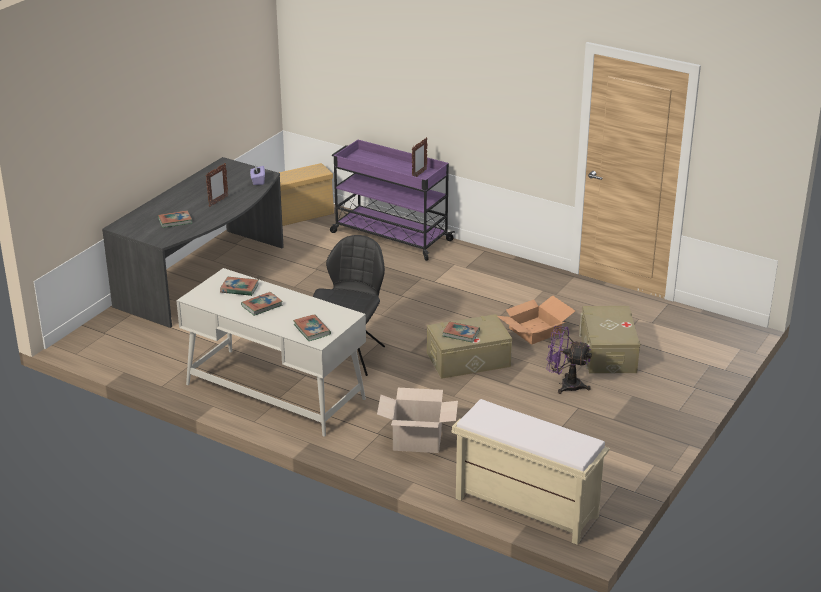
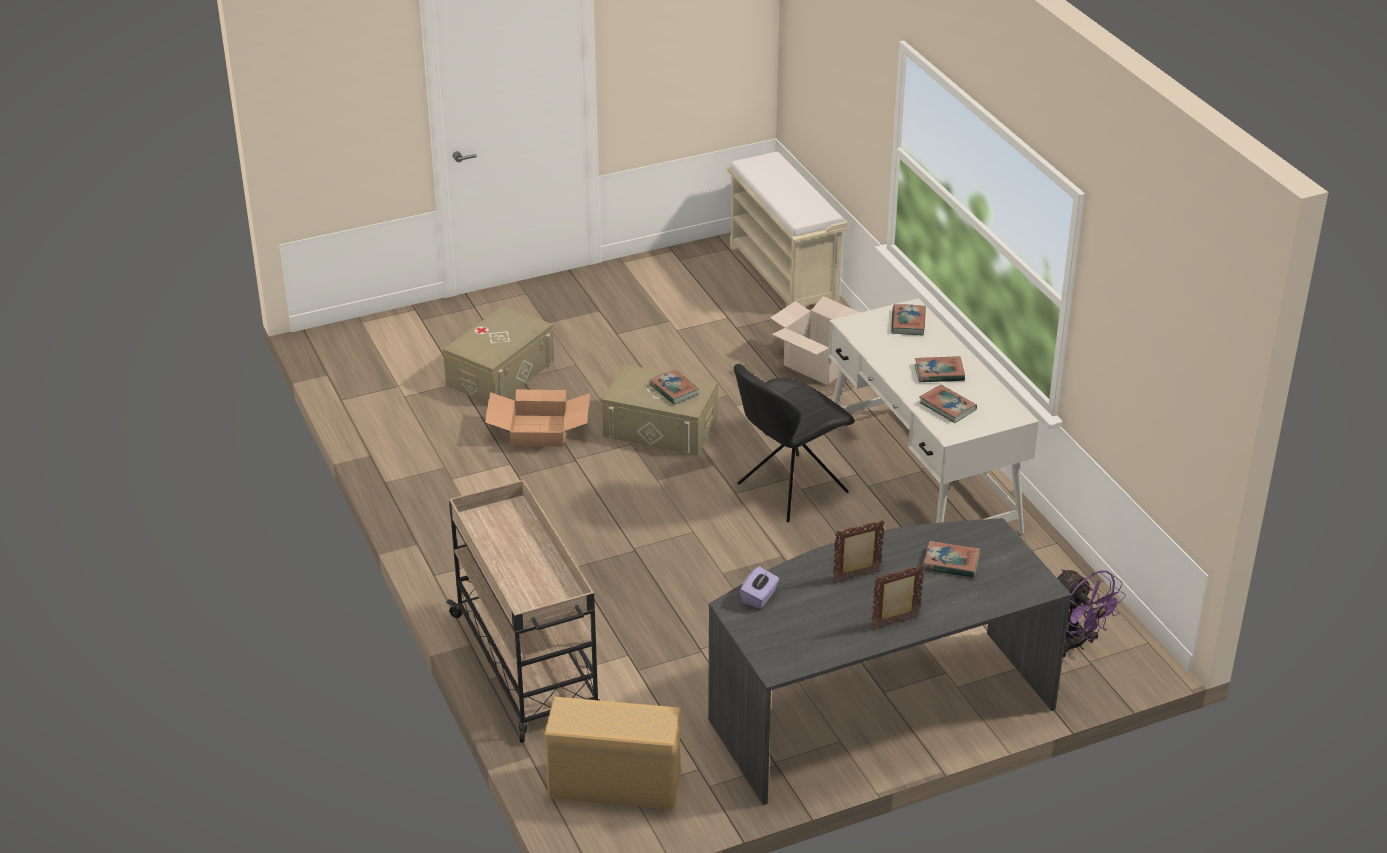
camera: 145 degrees left, 5 degrees up
purple cart [330,140,455,261] -> beige cart [446,480,600,743]
picture frame [412,137,427,177] -> picture frame moved to [871,564,925,630]
purple fan [546,326,592,394] -> purple fan moved to [1057,569,1126,657]

